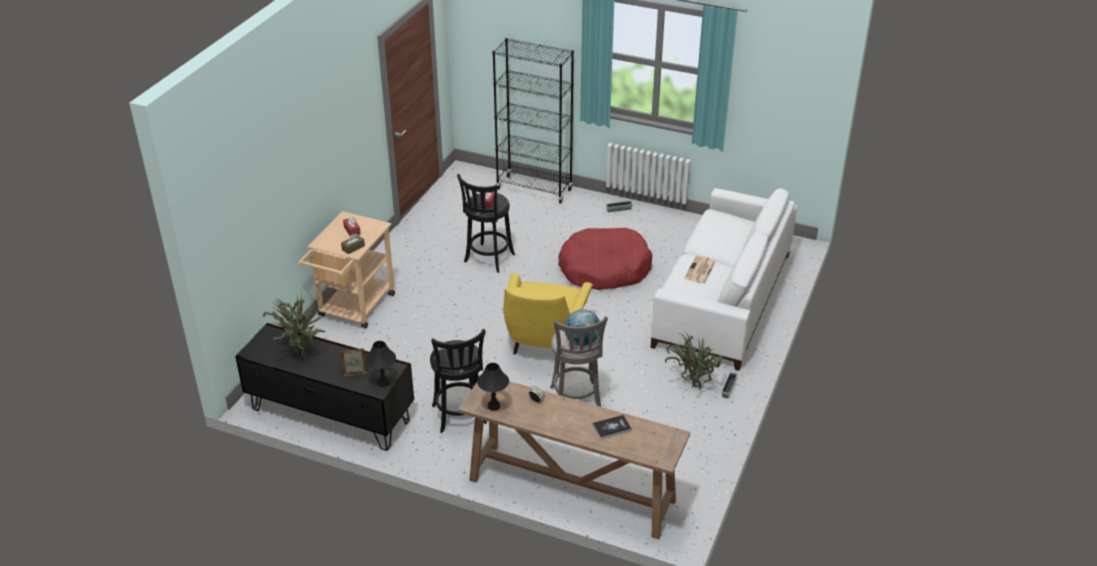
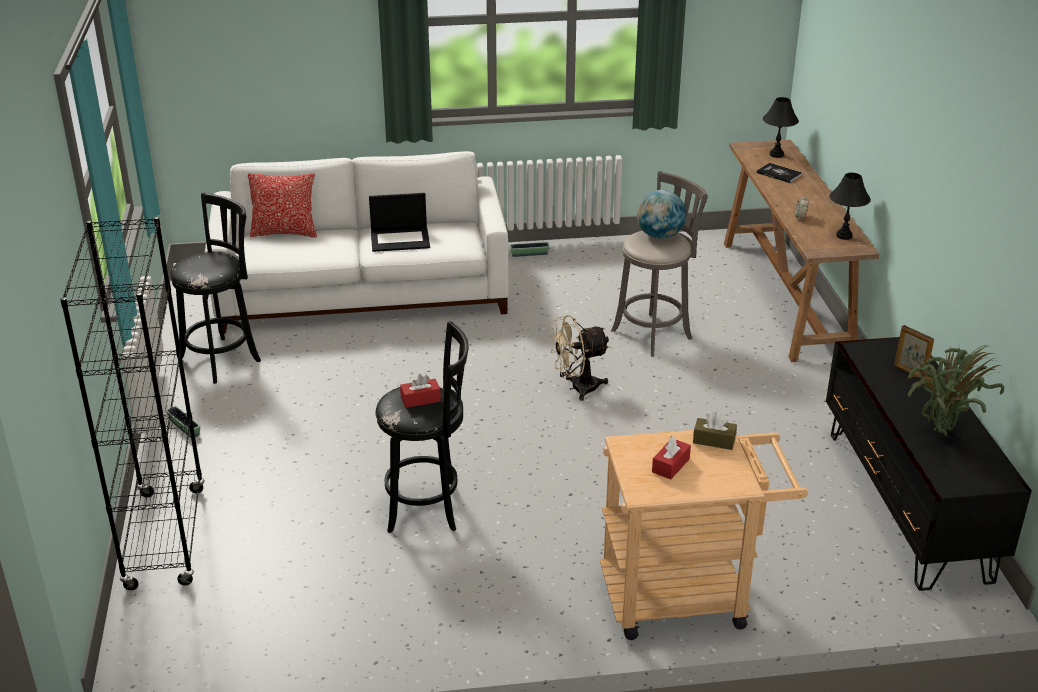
camera: 120 degrees left, 5 degrees down
black table lamp [365,341,396,387] -> black table lamp moved to [763,97,799,158]
black stool [430,329,487,433] -> black stool moved to [170,192,261,384]
yellow armchair [503,273,593,355] -> beige fan [549,315,610,401]
red dog bed [558,228,652,290] -> none
potted plant [664,330,723,388] -> none
newspaper [684,255,716,284] -> laptop [369,193,430,252]
none -> pillow [248,173,317,237]

